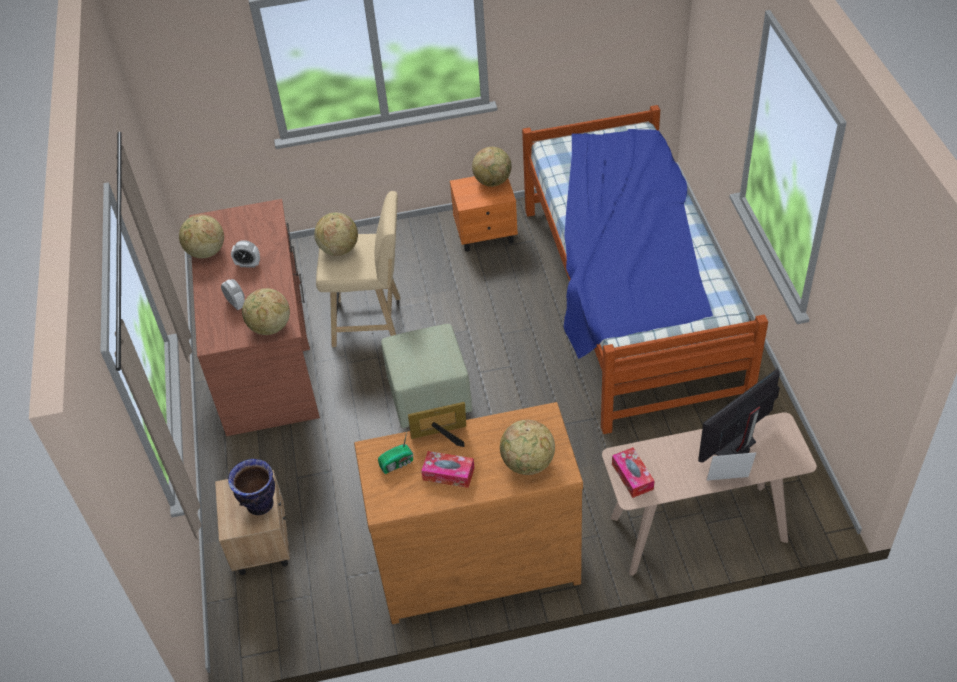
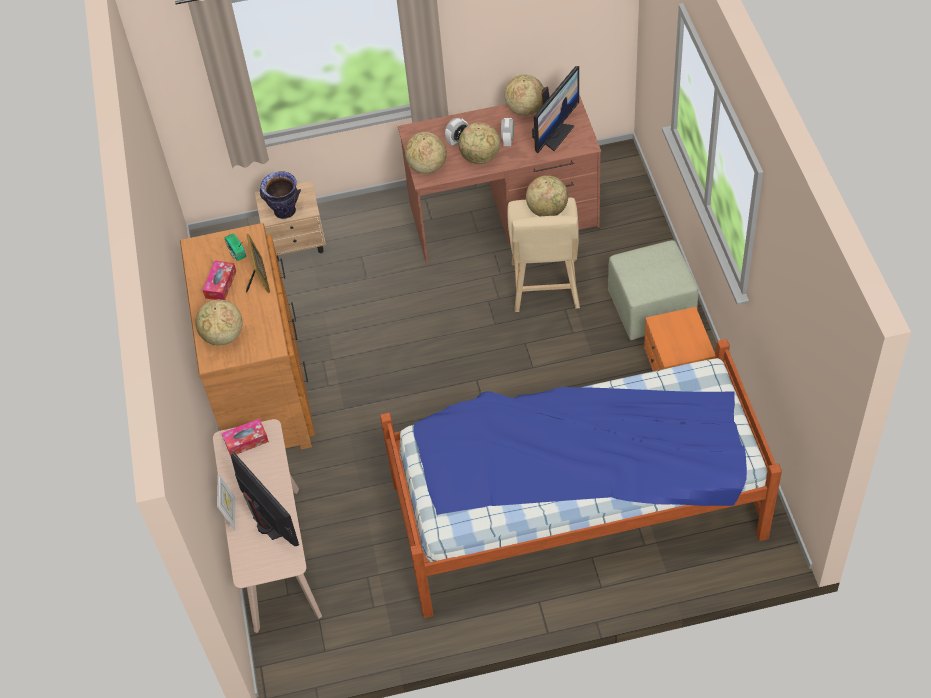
camera: 90 degrees right, 5 degrees up
green ottoman [381,324,472,428] -> green ottoman moved to [608,240,698,340]
globe [472,147,512,187] -> globe moved to [459,122,500,164]
none -> monitor [532,66,579,153]

